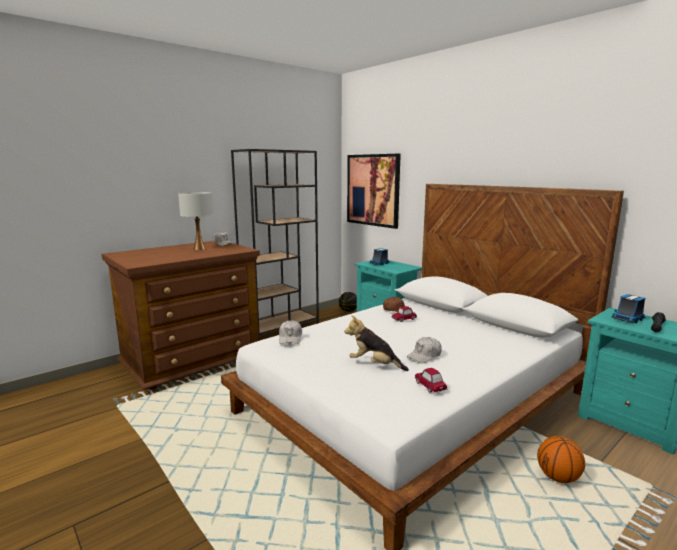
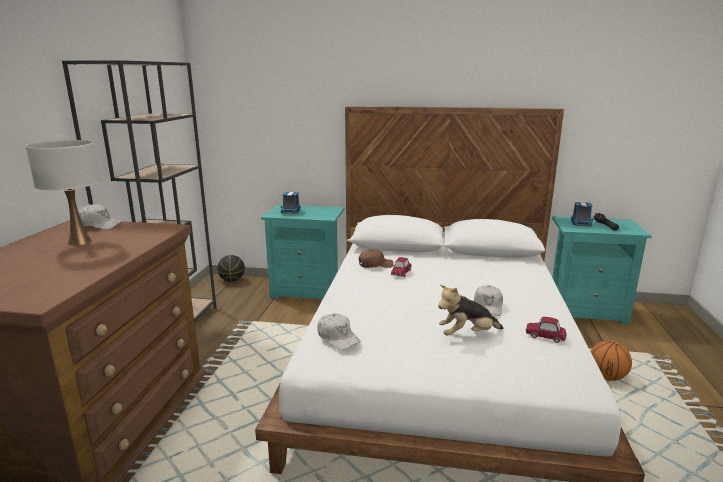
camera: 40 degrees left, 5 degrees up
picture [347,154,401,229] -> none

